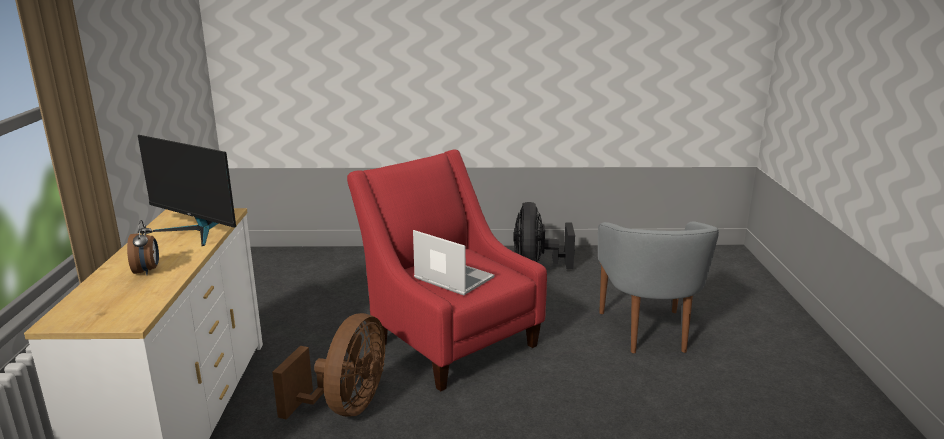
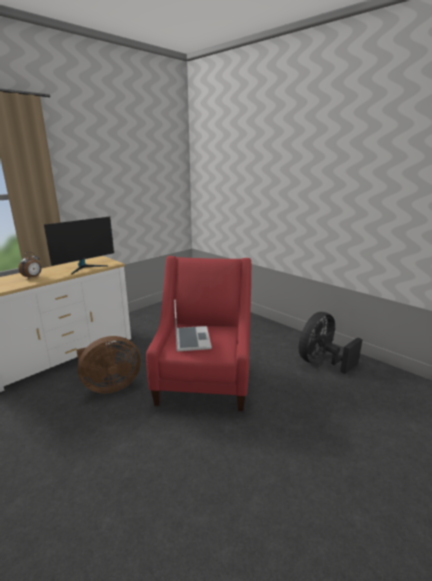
camera: 45 degrees right, 0 degrees up
monitor [138,135,236,246] -> monitor turned 120 degrees counterclockwise [44,216,114,275]
grey armchair [598,221,719,353] -> none

